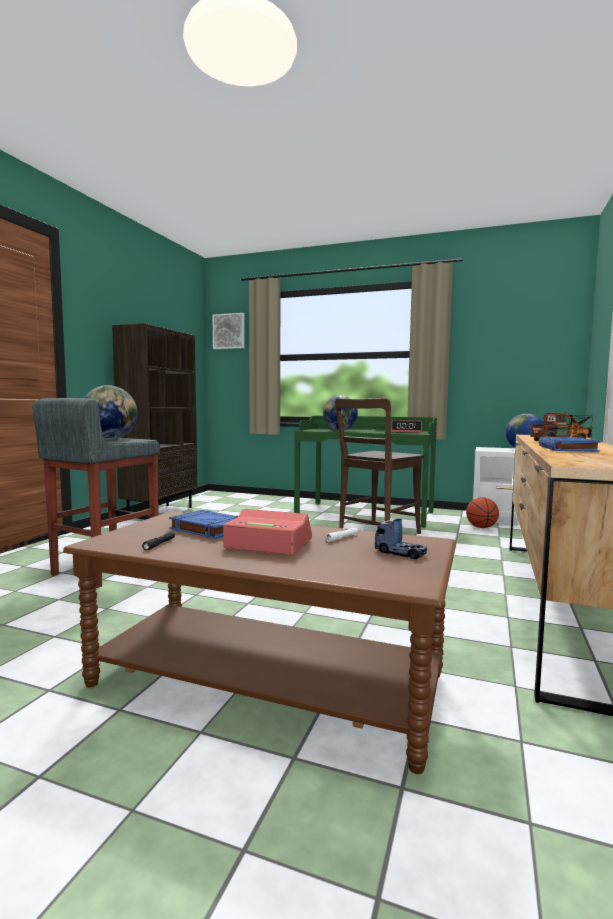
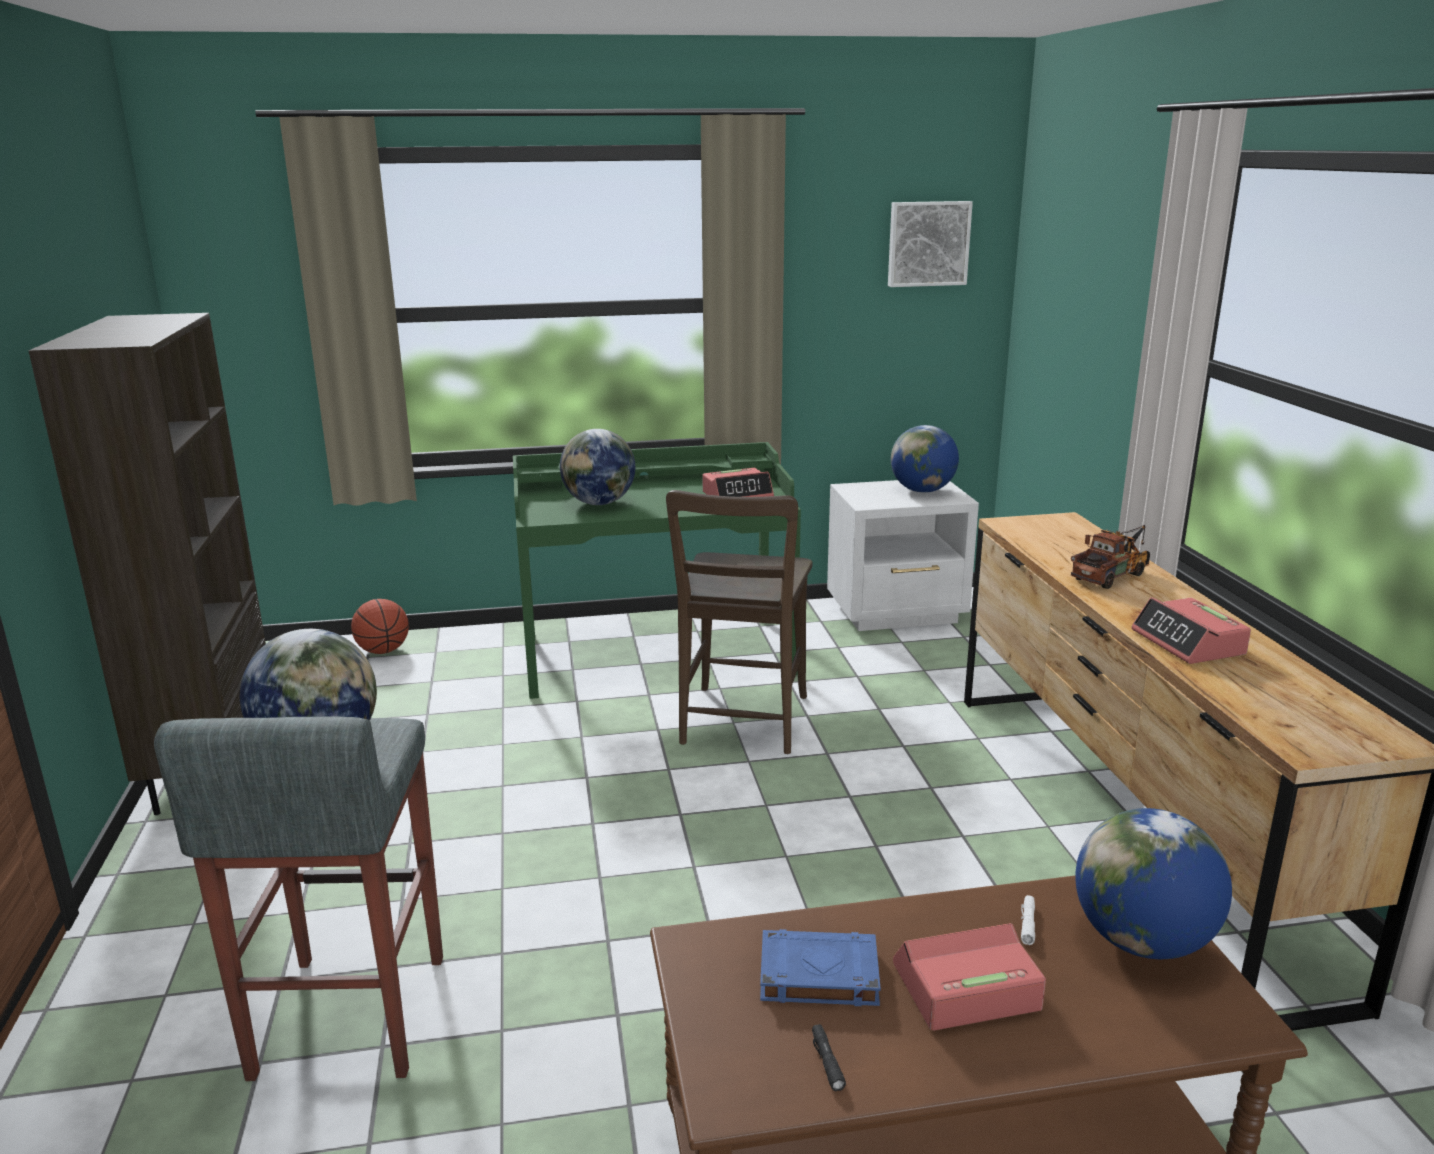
camera: 30 degrees left, 15 degrees up
picture [212,313,245,349] -> picture moved to [888,201,973,287]
toy truck [375,518,427,560] -> globe [1075,808,1232,959]
basketball [466,497,499,528] -> basketball moved to [351,599,409,654]
blue book [538,436,600,452] -> alarm clock [1131,597,1251,664]

